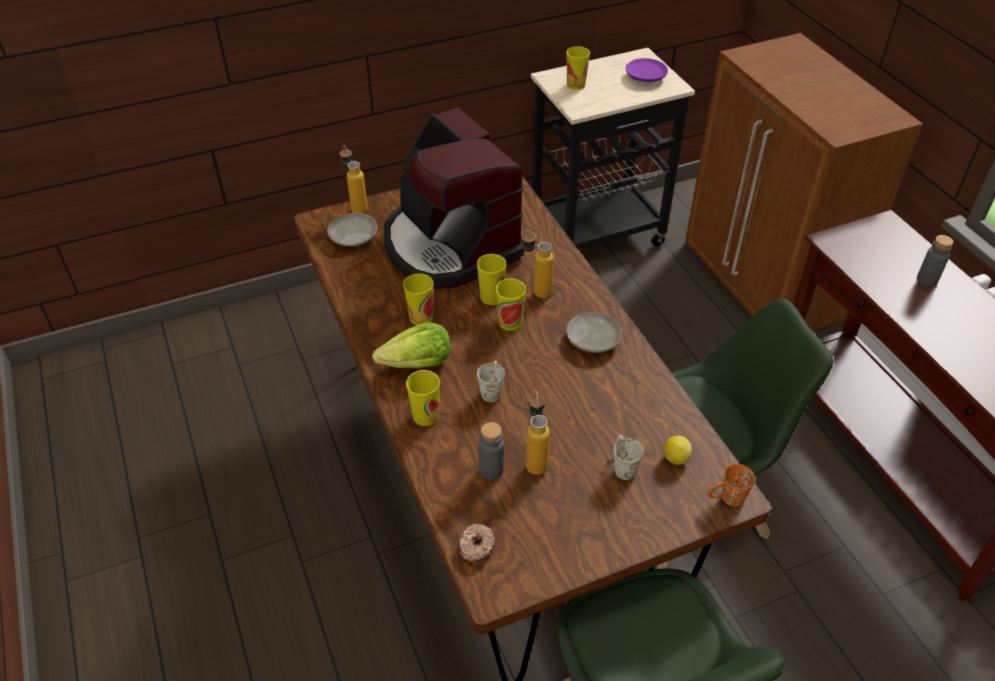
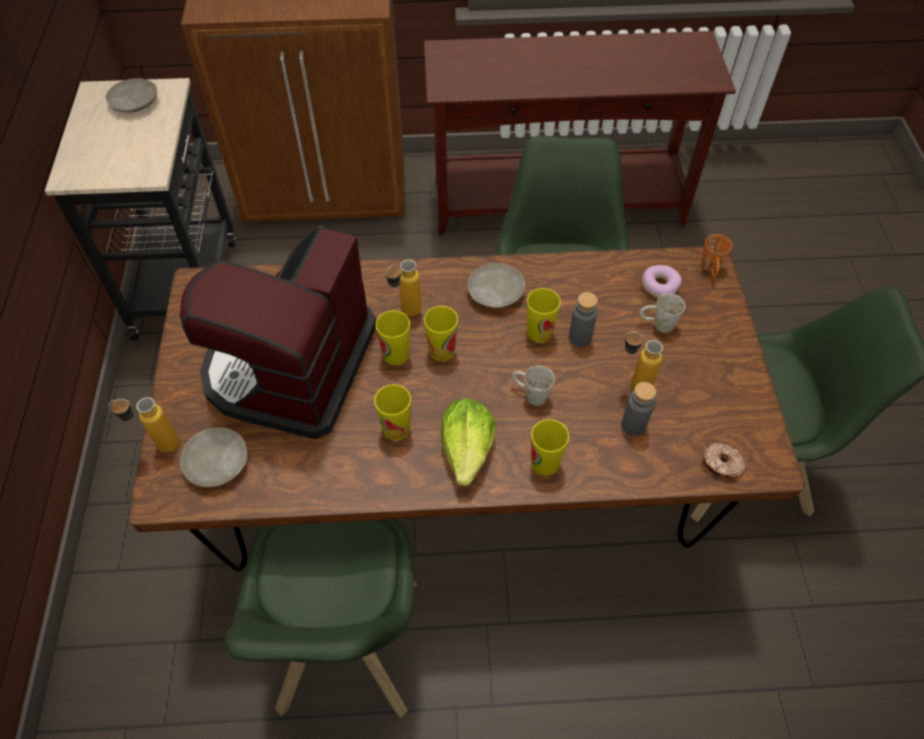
camera: 70 degrees left, 10 degrees up
coffee machine [384,107,525,289] -> coffee machine turned 120 degrees clockwise [180,225,376,439]
cup [566,46,590,90] -> cup moved to [527,288,561,343]
purple plate [626,58,668,82] -> beige plate [106,78,157,112]
lemon [664,435,692,465] -> donut [642,265,682,298]
grey bottle [917,235,954,287] -> grey bottle moved to [569,292,598,347]
none -> green chair [225,519,417,718]

